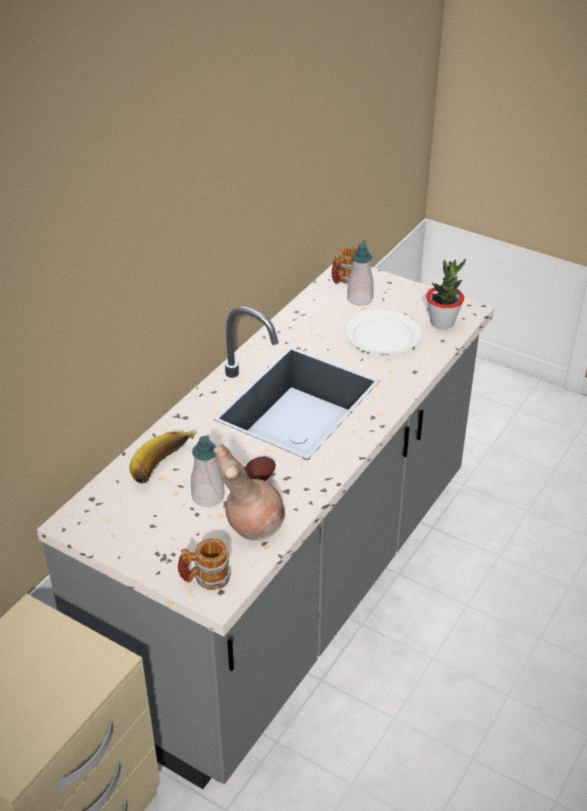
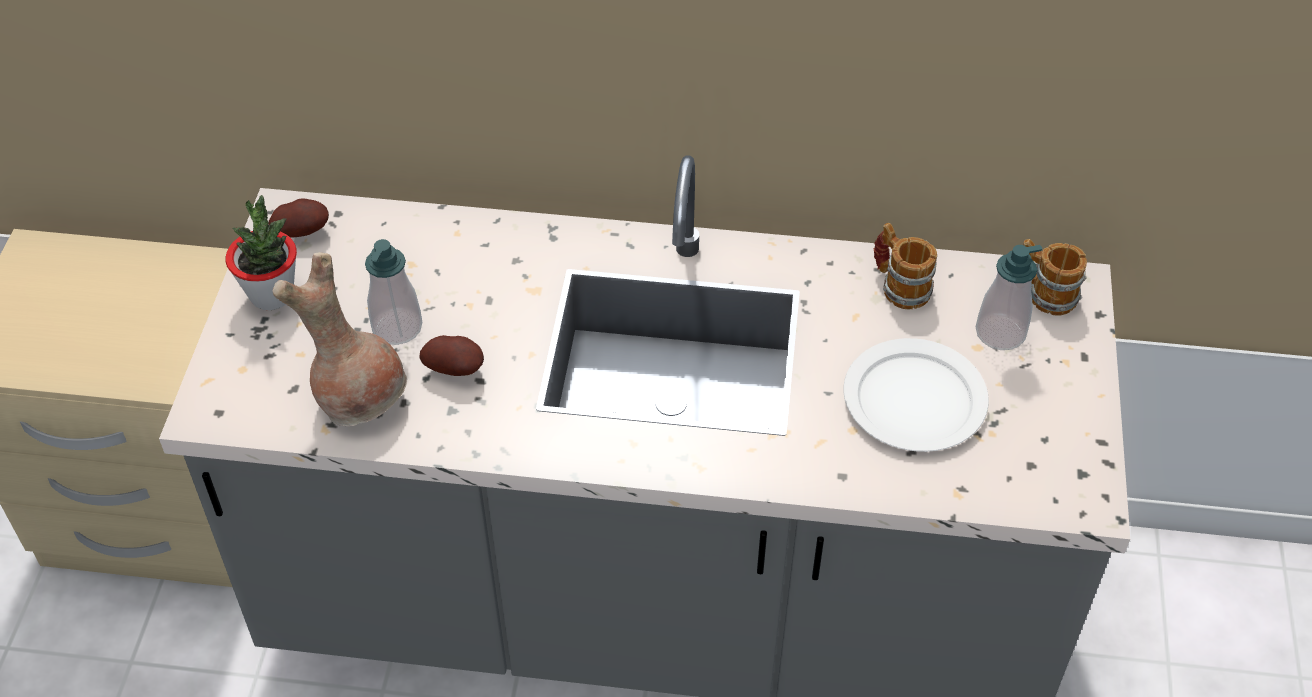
camera: 65 degrees right, 10 degrees up
banana [129,431,196,484] -> none
mug [178,538,231,590] -> mug moved to [874,223,937,310]
potted plant [426,259,466,330] -> potted plant moved to [226,195,297,310]
none -> potato [268,198,329,238]

